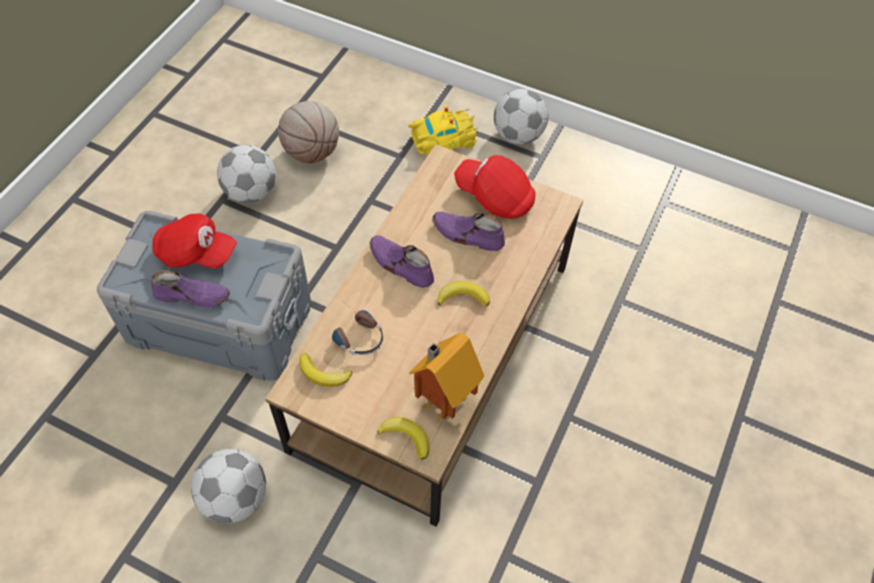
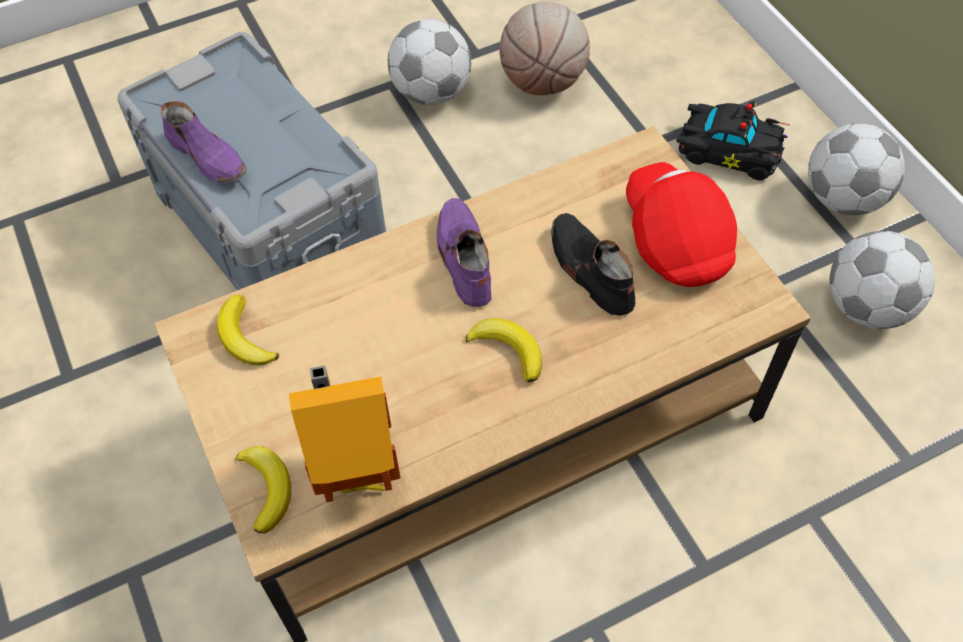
camera: 40 degrees right, 0 degrees up
red cap [152,213,237,268] -> none
football [191,449,266,523] -> football moved to [829,231,935,329]
headphones [332,303,383,355] -> none
yellow toy car [408,105,478,156] -> black toy car [676,101,789,180]
purple shoe [432,212,505,251] -> black shoe [551,213,635,316]

